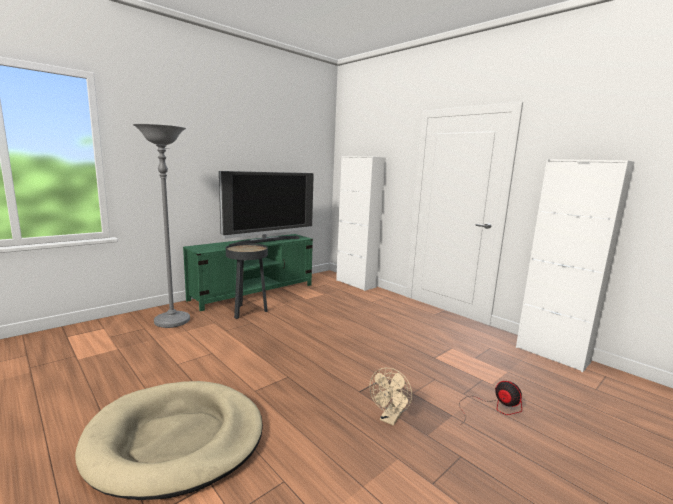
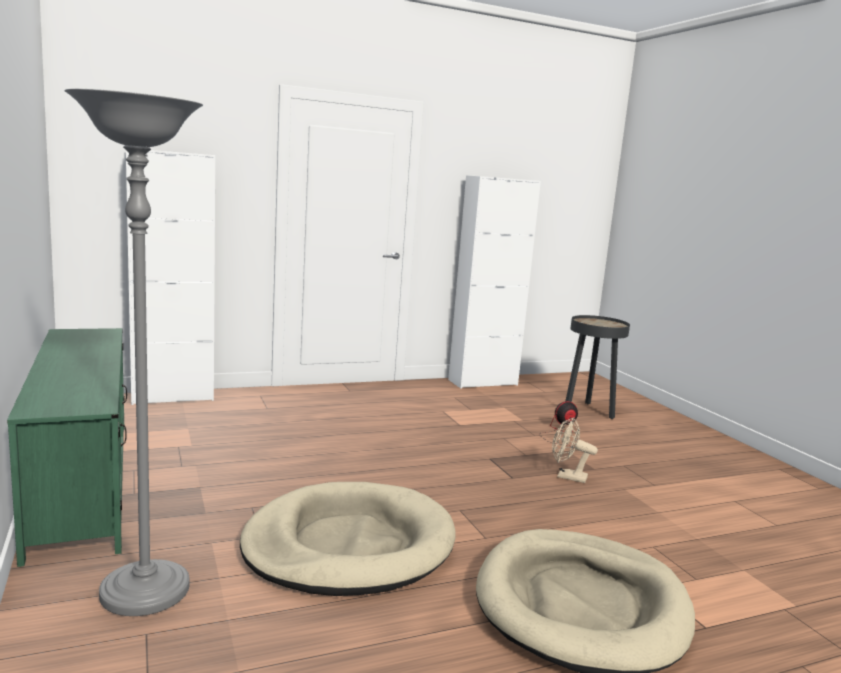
camera: 70 degrees left, 0 degrees up
television [219,171,314,245] -> none
black side table [226,243,268,319] -> black side table moved to [565,315,630,419]
beige fan [369,368,412,426] -> beige fan turned 150 degrees clockwise [552,417,598,483]
none -> beige dog bed [240,482,455,596]

